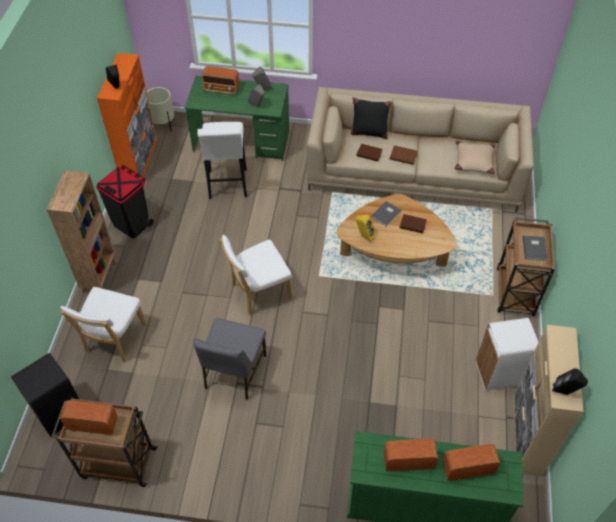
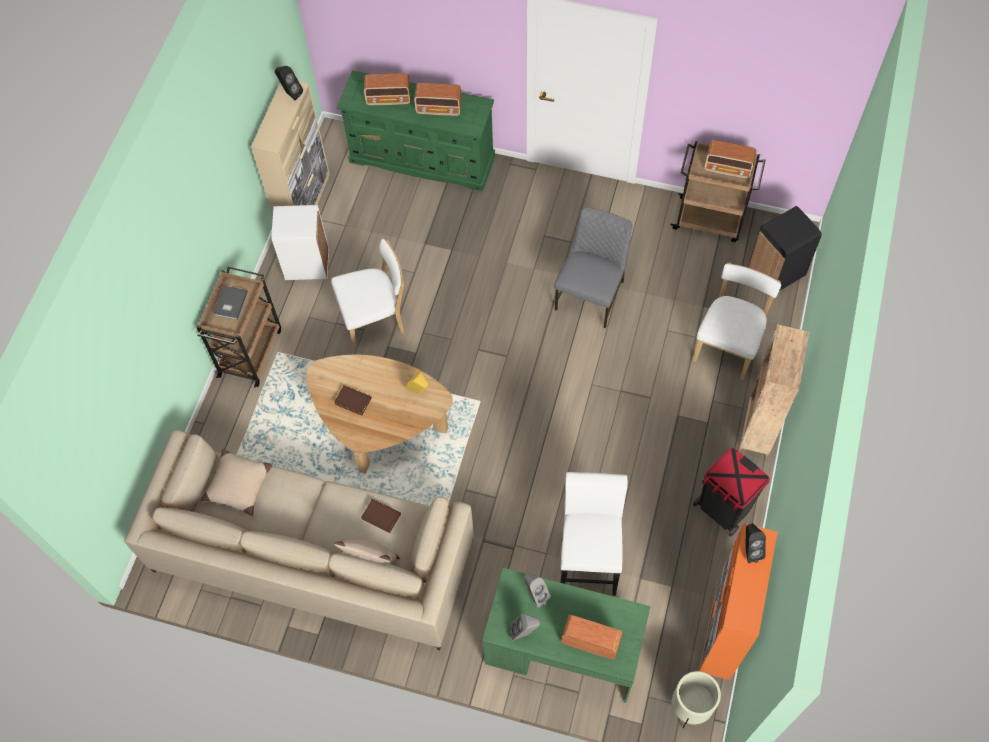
camera: 170 degrees left, 10 degrees up
white chair [220,235,292,315] -> white chair moved to [331,239,405,350]
black pillow [351,97,391,139] -> beige pillow [334,539,400,563]
grey book [371,201,401,227] -> none
brown book [390,145,418,165] -> none

